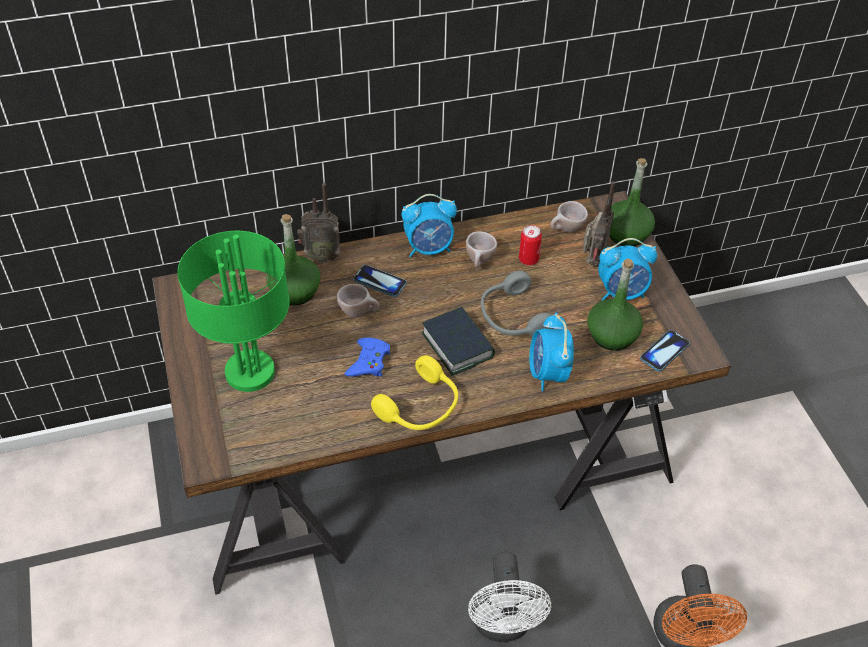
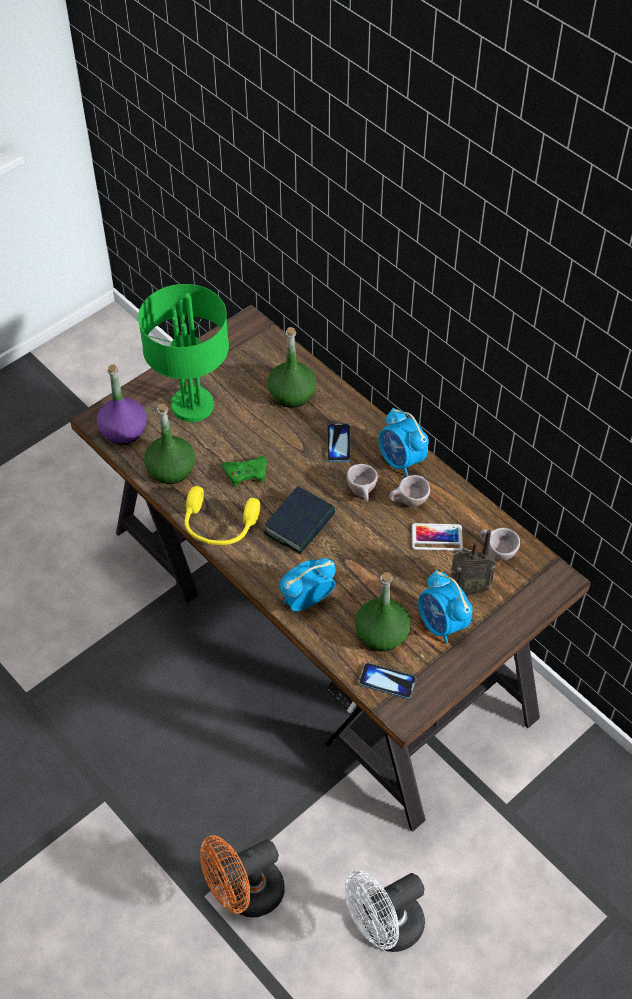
camera: 65 degrees right, 5 degrees up
radio [297,183,341,262] -> none
beige cup [336,284,379,317] -> beige cup moved to [347,464,378,502]
blue game controller [345,338,390,377] -> green game controller [222,456,267,487]
white fan [468,552,551,642] -> white fan moved to [345,870,425,952]
grey headphones [481,271,554,337] -> none
can [519,225,542,265] -> phone [412,523,463,551]
green bottle [609,158,655,246] -> green bottle moved to [144,404,195,484]
none -> purple bottle [97,365,147,445]

